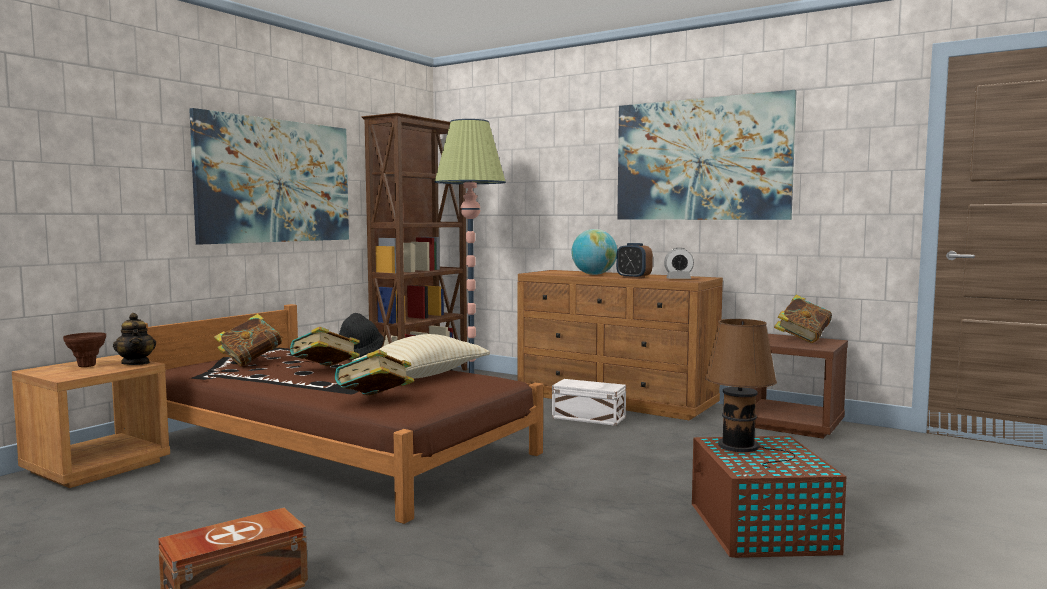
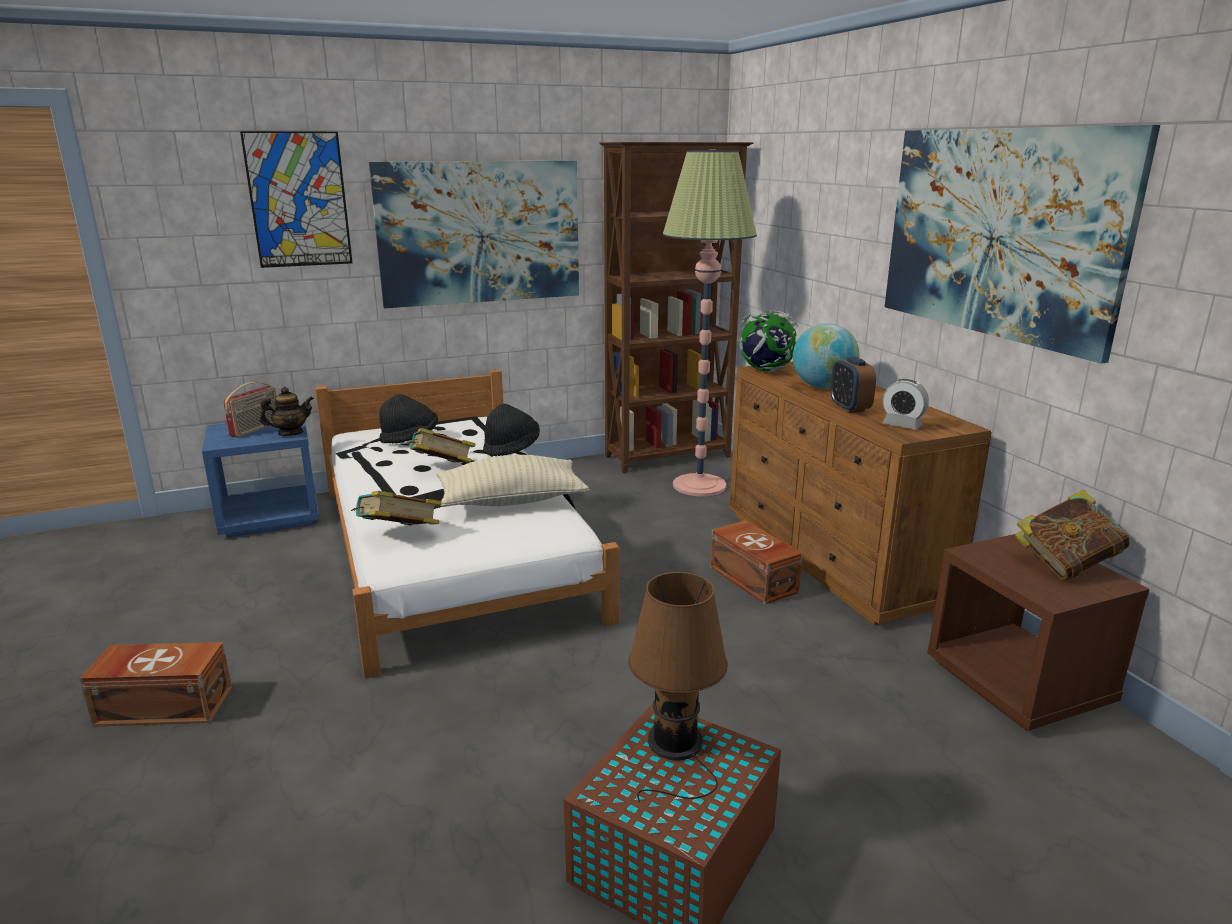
camera: 35 degrees right, 15 degrees up
brown nightstand [12,355,170,488] -> blue nightstand [202,422,320,538]
brown vase [63,332,106,367] -> radio [223,382,277,437]
teapot [113,313,156,365] -> teapot turned 120 degrees counterclockwise [259,387,314,436]
brown bed [145,304,543,524] -> white bed [315,369,620,679]
book [214,314,284,366] -> black hat [379,394,438,444]
white storage box [552,379,626,426] -> brown storage box [710,520,803,604]
none -> picture [240,131,352,268]
none -> globe [737,310,798,372]

